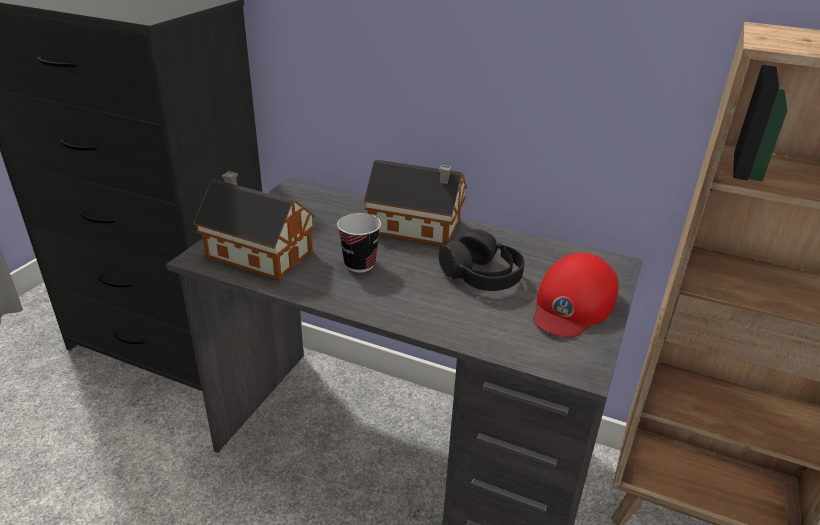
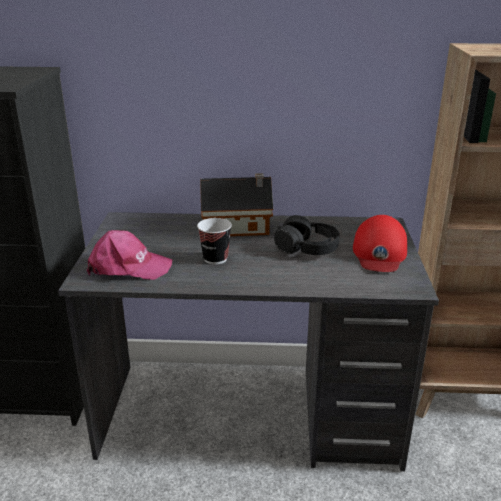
camera: 20 degrees left, 5 degrees down
toy house [193,171,315,280] -> pink cap [87,230,172,280]

